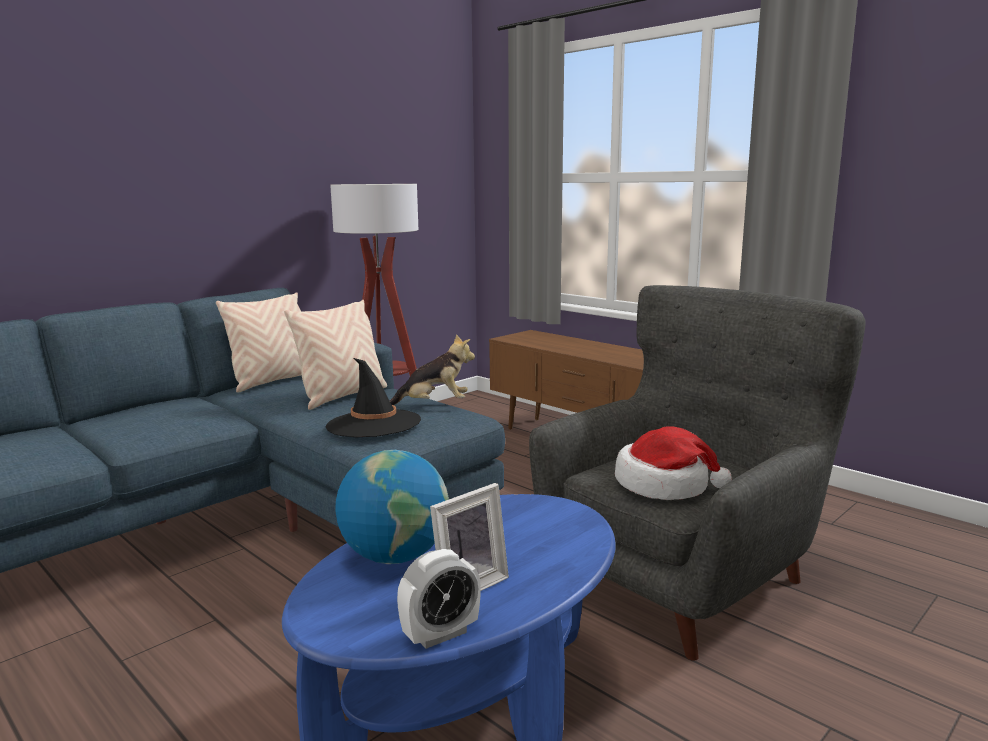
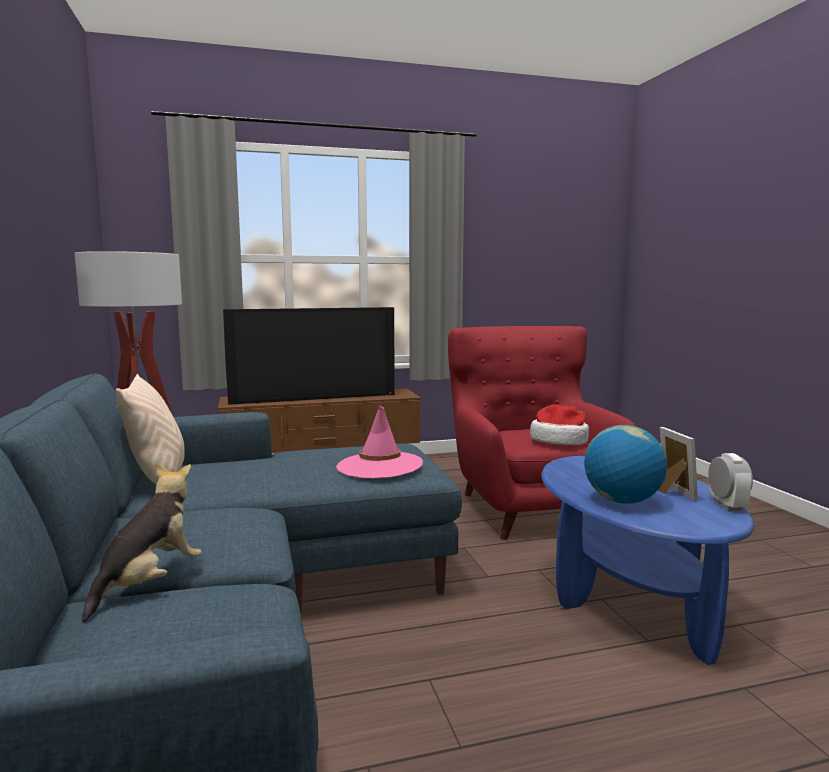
camera: 60 degrees left, 5 degrees down
beige pillow [284,300,387,410] -> none
black hat [325,358,421,437] -> pink hat [336,405,423,478]
plush toy [390,334,475,405] -> plush toy moved to [82,463,202,622]
grey armchair [529,285,866,661] -> red armchair [448,326,636,540]
none -> television [223,307,395,405]

